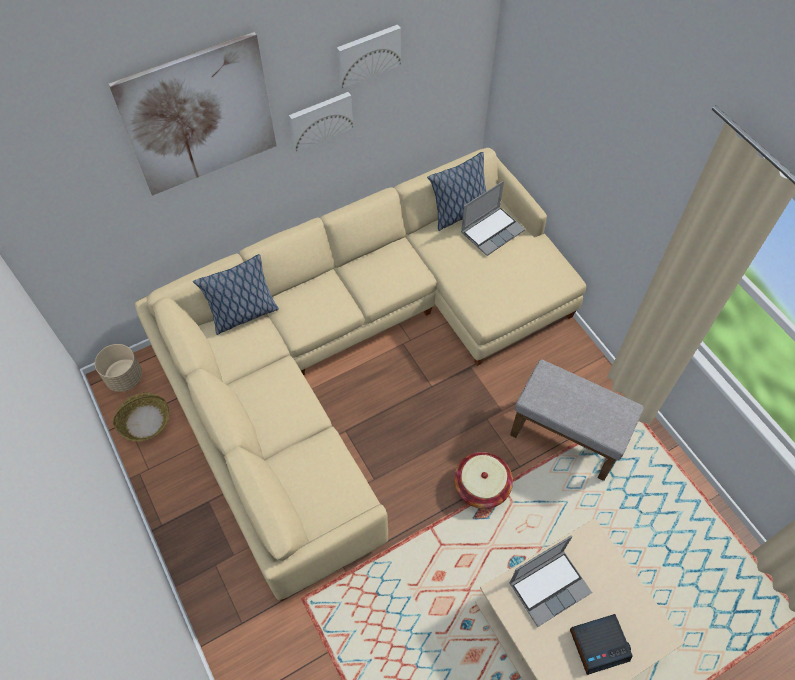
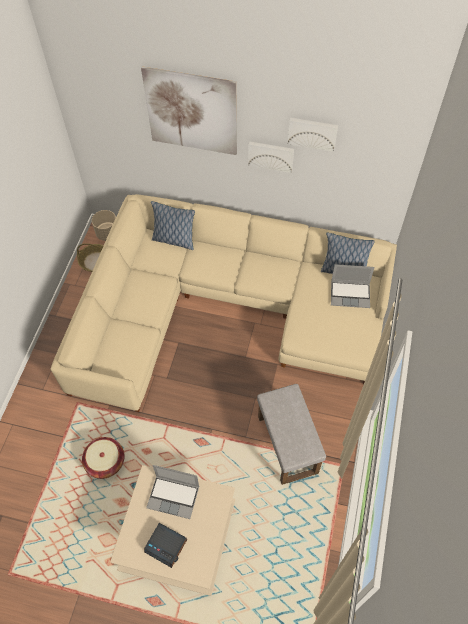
camera: 45 degrees right, 0 degrees up
basket [454,452,513,509] -> basket moved to [82,437,125,479]

